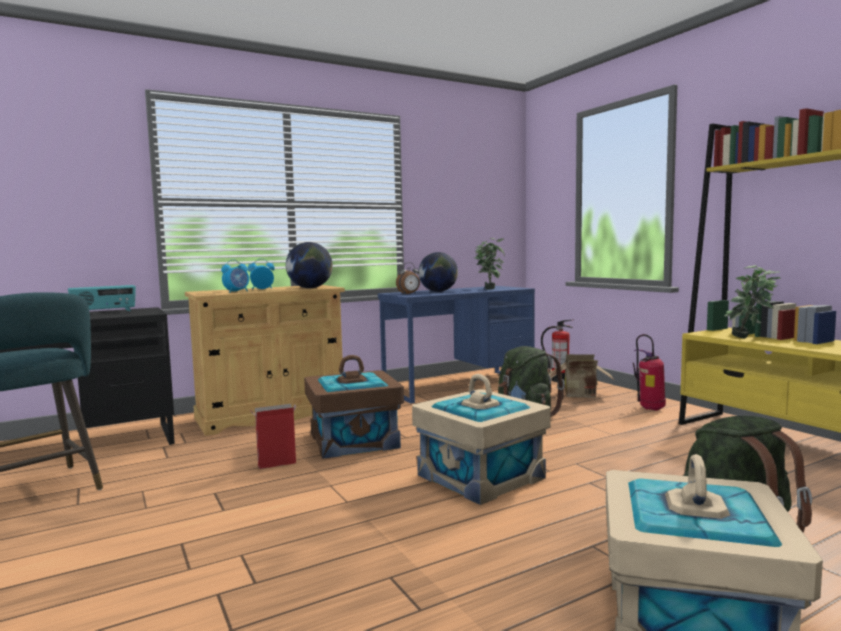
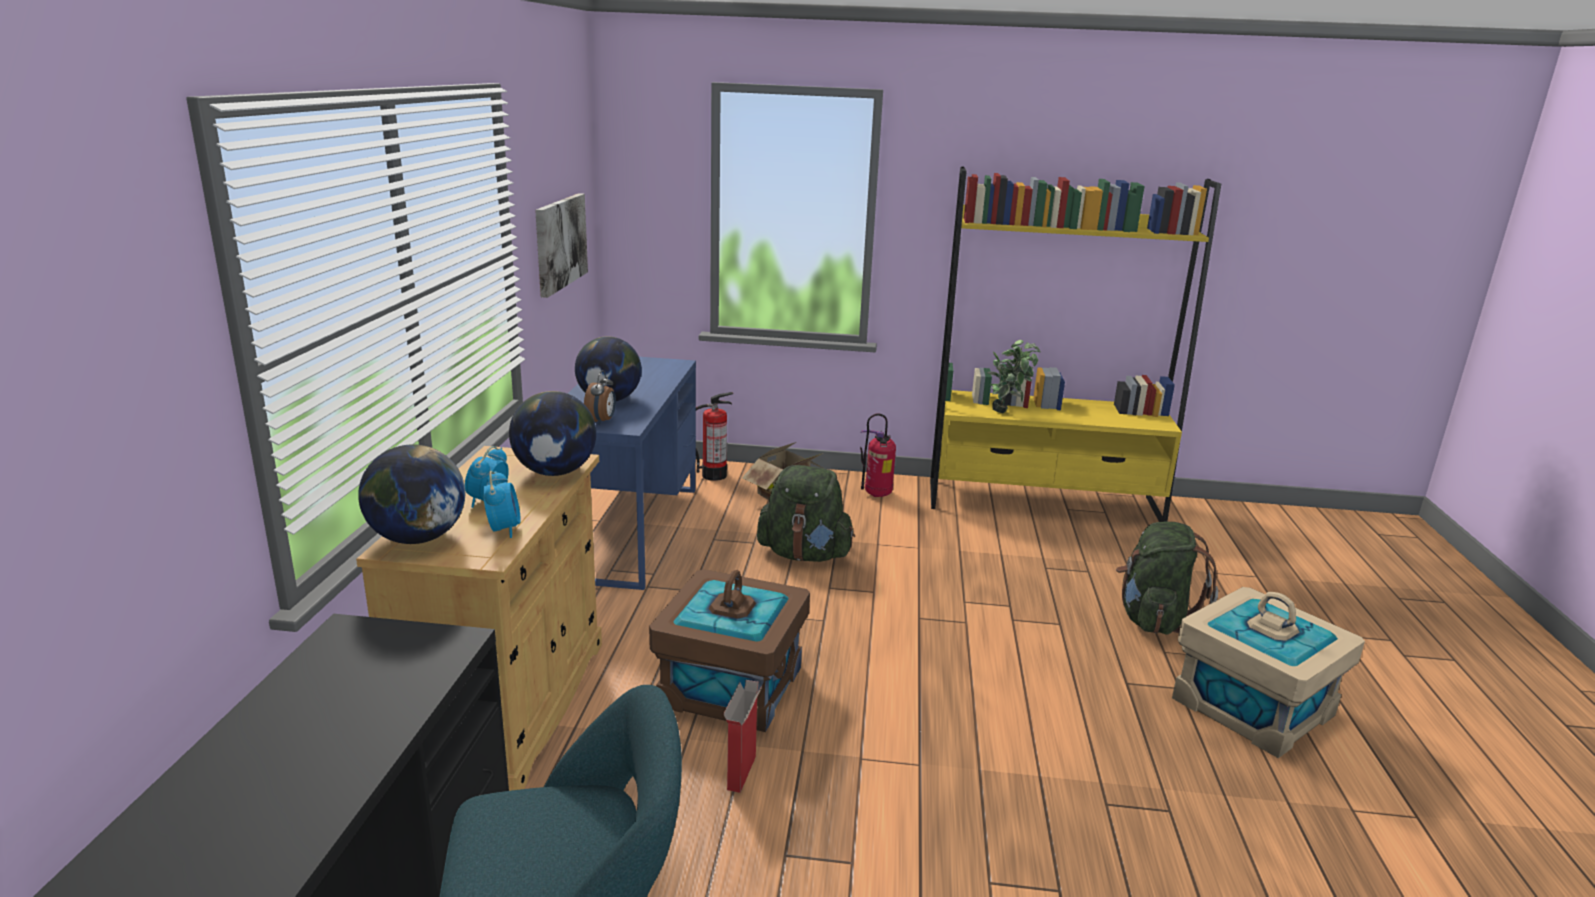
camera: 55 degrees left, 15 degrees up
radio [68,285,136,311] -> none
beige storage box [412,374,551,505] -> none
potted plant [474,238,505,289] -> none
none -> globe [358,444,465,544]
none -> picture [535,193,588,298]

